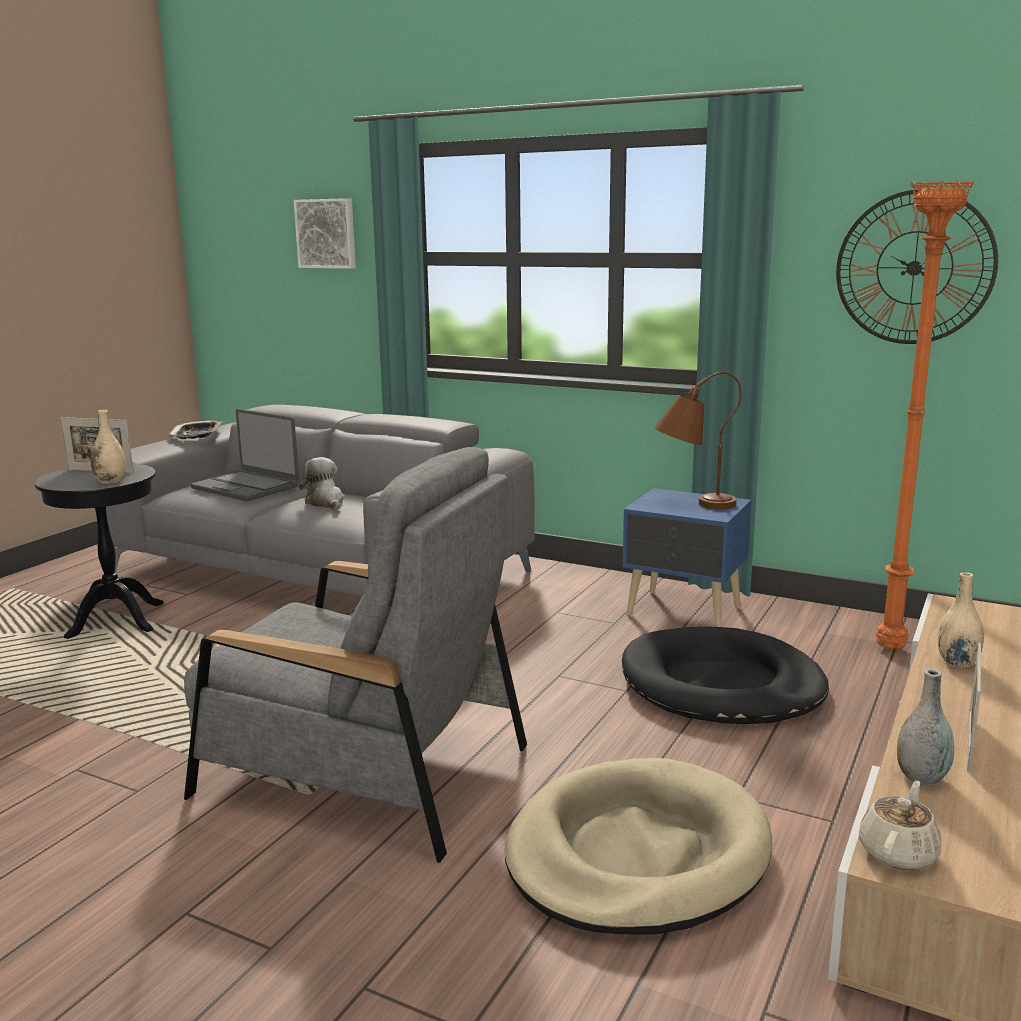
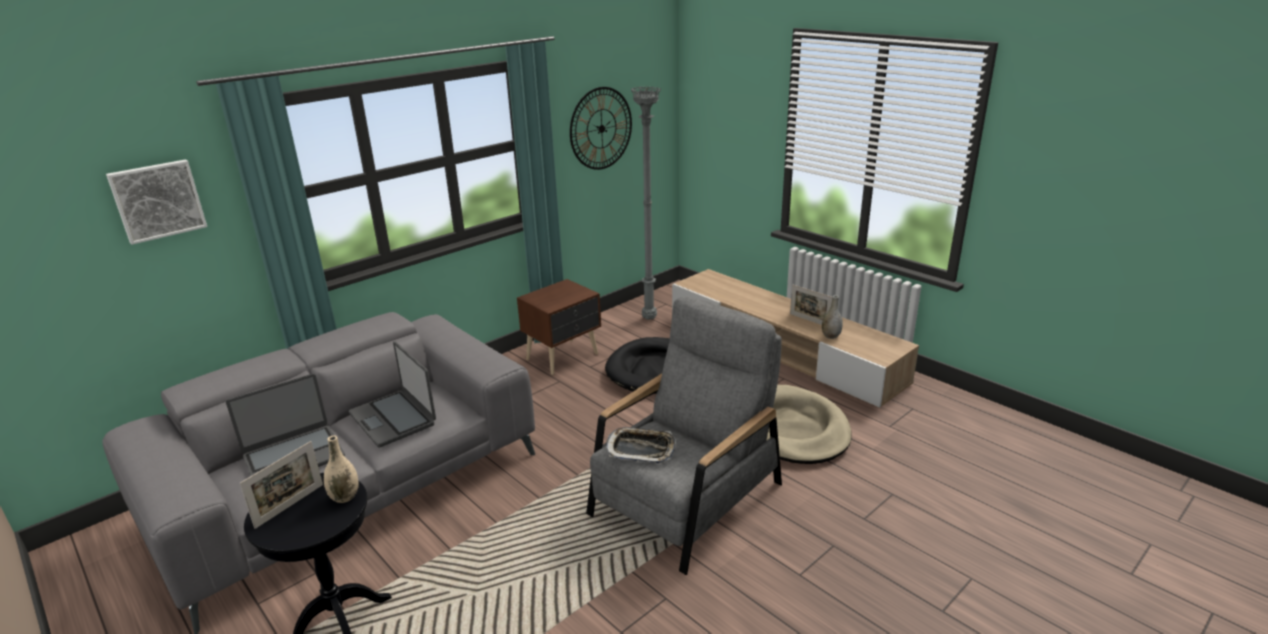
camera: 70 degrees left, 10 degrees up
tray [169,420,222,439] -> tray moved to [606,427,676,464]
plush toy [300,457,345,510] -> laptop [349,341,436,448]
blue nightstand [623,488,751,627] -> brown nightstand [517,279,601,375]
brown table lamp [654,372,742,509] -> none
beige teapot [859,781,941,870] -> none
orange floor lamp [876,181,974,649] -> grey floor lamp [631,86,661,320]
beige vase [938,572,984,668] -> none

